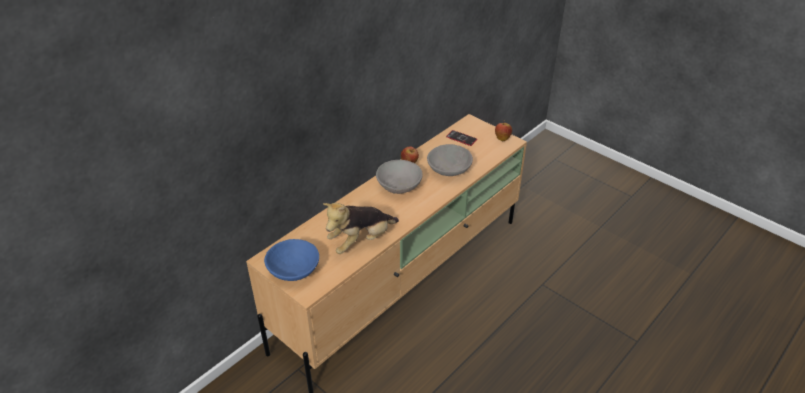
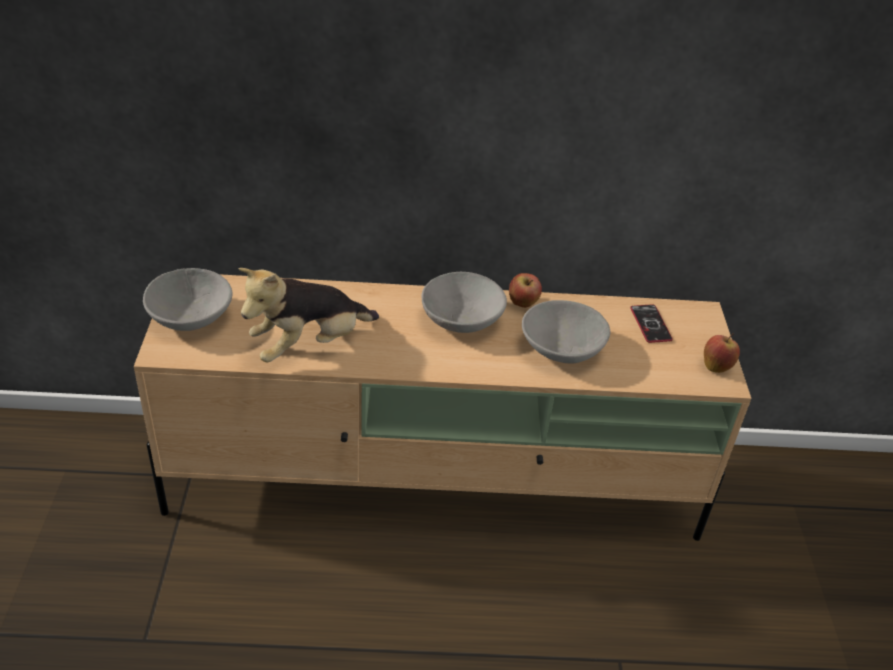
camera: 45 degrees right, 0 degrees up
blue bowl [264,239,319,281] -> grey bowl [143,268,232,331]
plush toy [323,203,399,254] -> plush toy turned 45 degrees counterclockwise [238,268,379,362]

